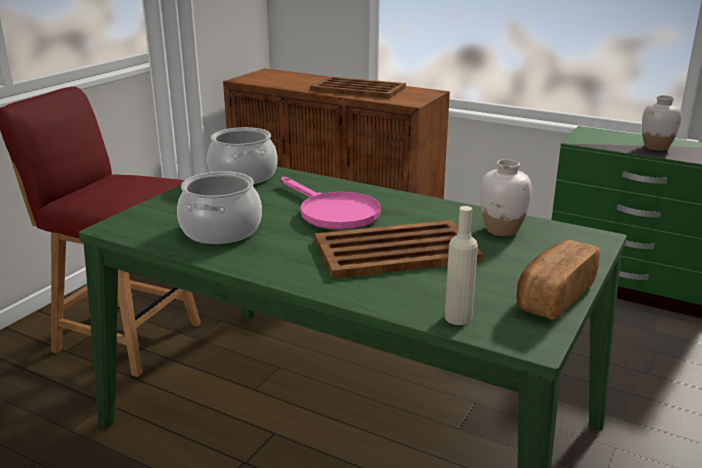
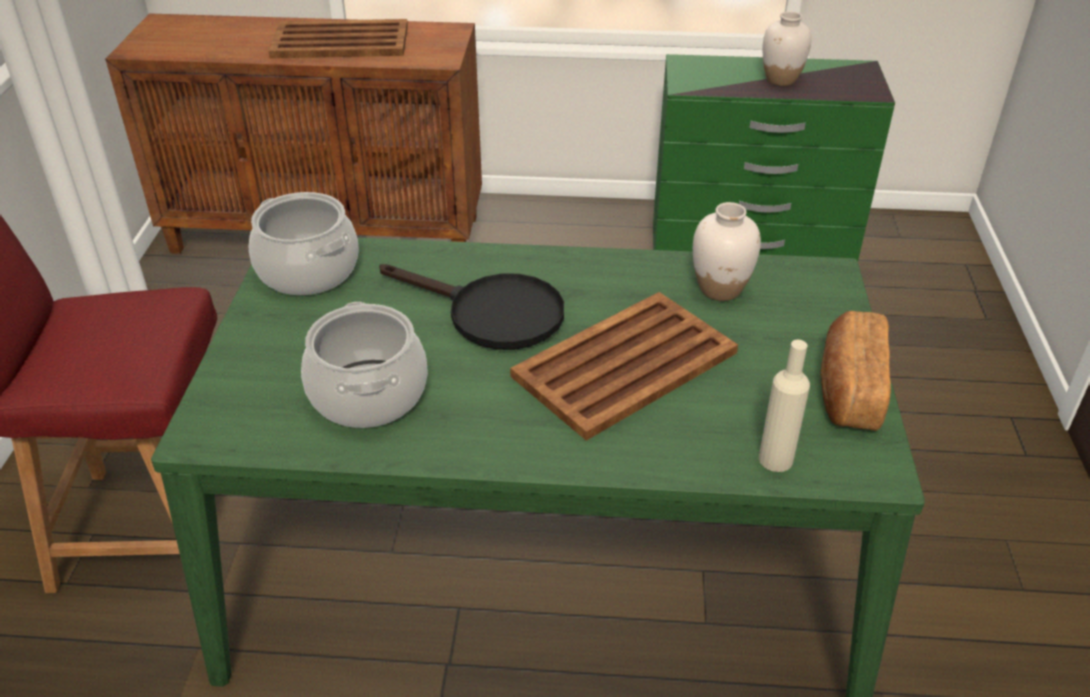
camera: 25 degrees left, 15 degrees up
pink frying pan [281,177,381,230] -> black frying pan [379,264,564,350]

